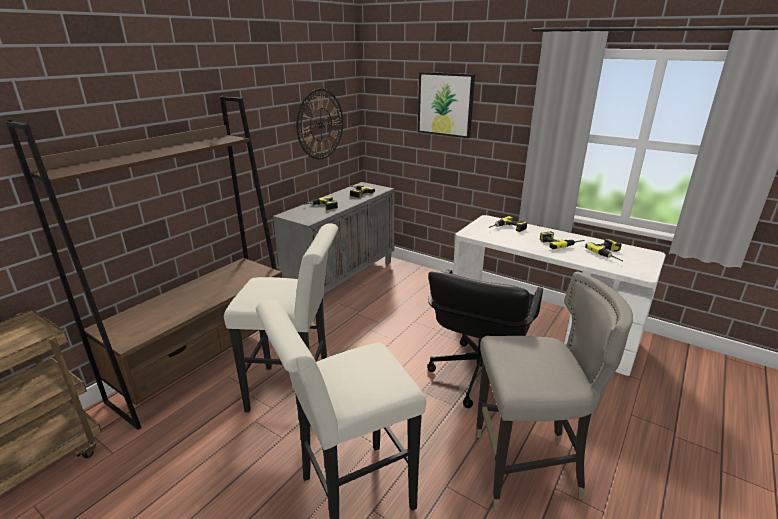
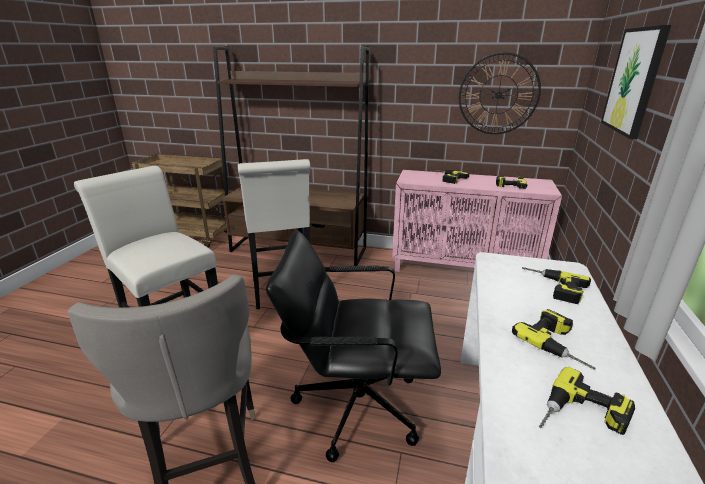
camera: 70 degrees right, 0 degrees up
grey cabinet [273,182,394,294] -> pink cabinet [392,170,562,272]

